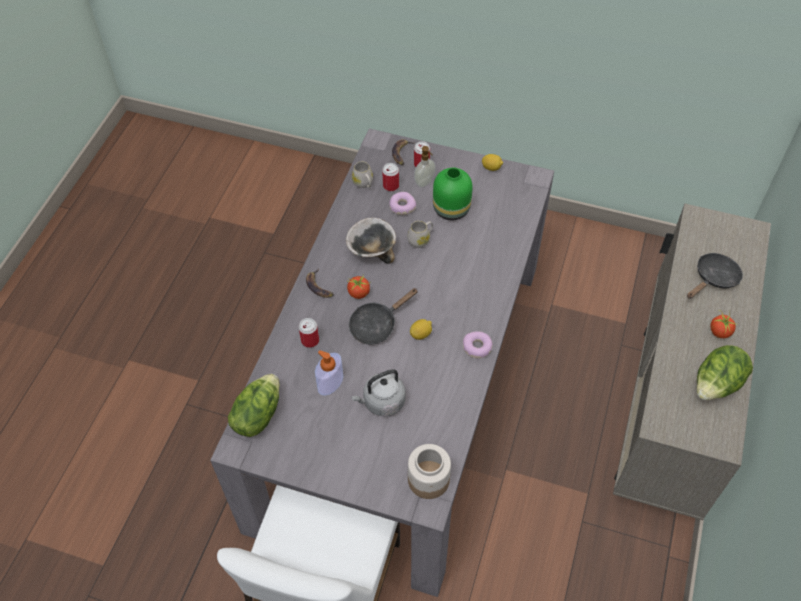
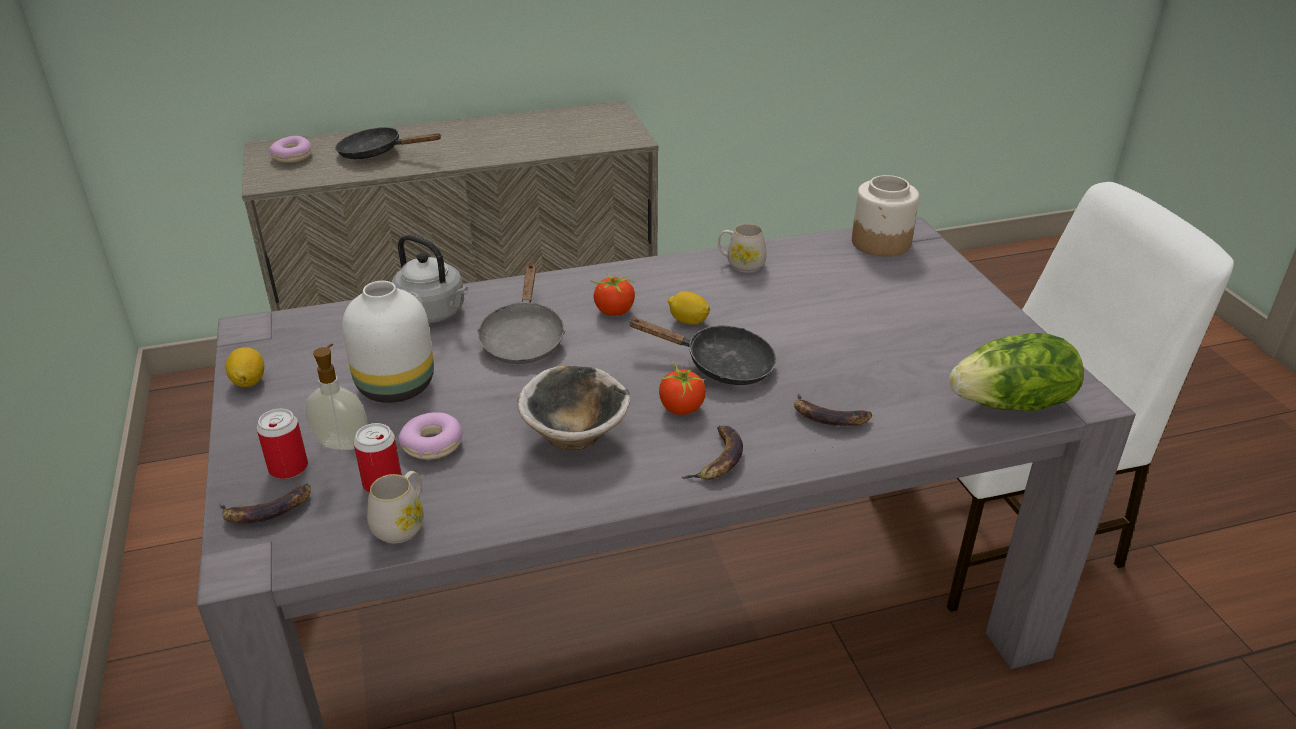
camera: 125 degrees left, 20 degrees down
can [299,318,319,348] -> banana [794,394,872,426]
soap dispenser [315,350,343,396] -> none
grey kettle [351,369,405,416] -> grey kettle moved to [392,235,468,323]
white mug [408,221,433,248] -> white mug moved to [718,224,767,273]
green vase [433,167,473,220] -> white vase [342,281,434,403]
donut [463,331,493,359] -> donut moved to [269,136,312,163]
lettuce [697,345,753,400] -> none
tomato [711,310,736,338] -> tomato moved to [590,274,635,316]
none -> grey frying pan [477,263,566,364]

